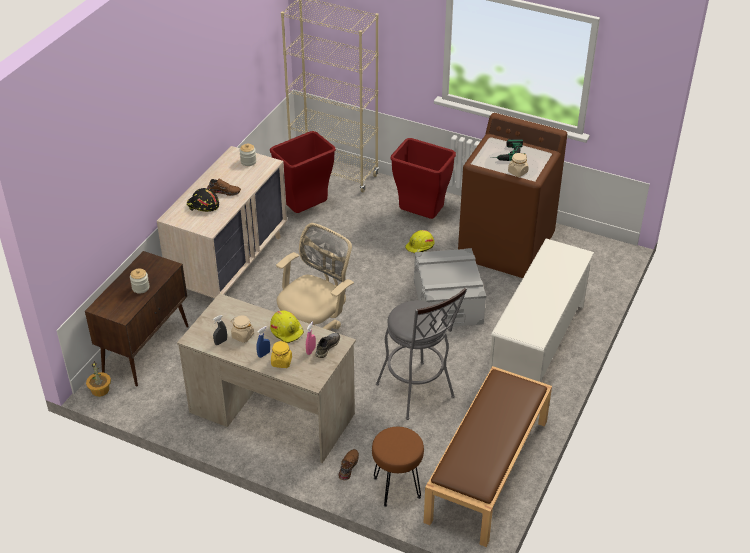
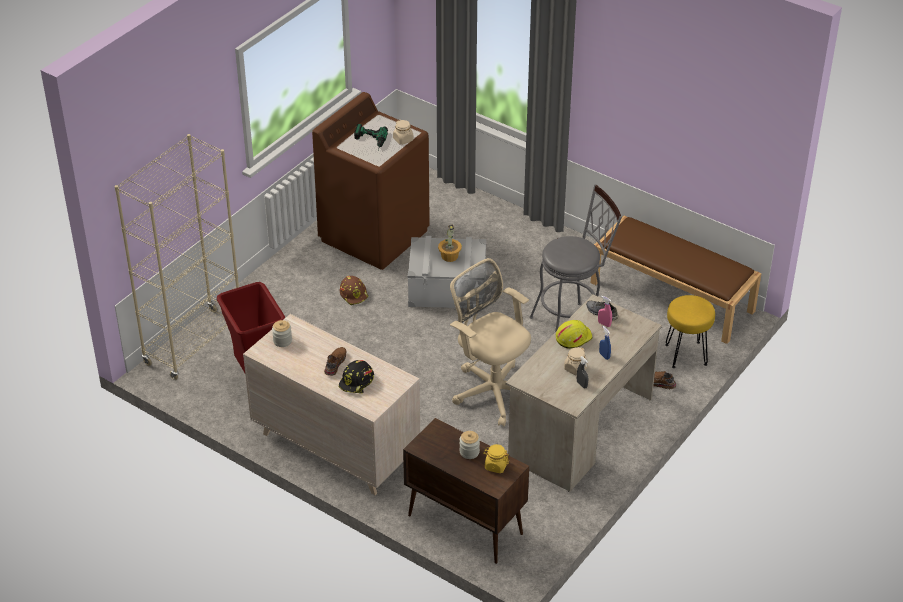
camera: 80 degrees left, 0 degrees up
potted plant [86,361,111,397] -> potted plant moved to [438,224,462,262]
yellow jar [271,341,292,368] -> yellow jar moved to [483,444,509,473]
brown stool [372,427,424,507] -> yellow stool [665,295,715,368]
red trash can [390,138,456,219] -> none
yellow hard hat [405,230,435,253] -> brown hard hat [340,276,368,305]
white shoe rack [488,238,594,382] -> none

